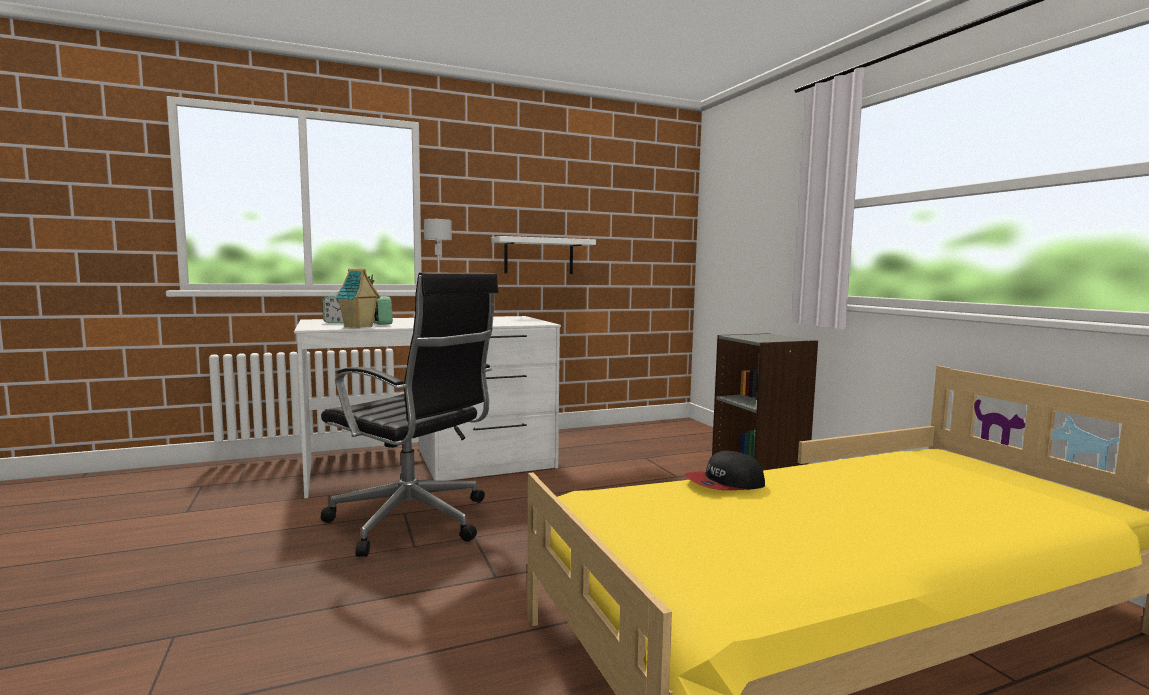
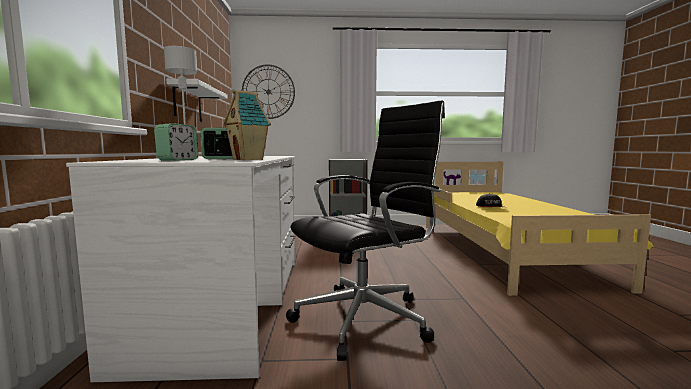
camera: 70 degrees left, 0 degrees up
none -> wall clock [242,64,295,119]

